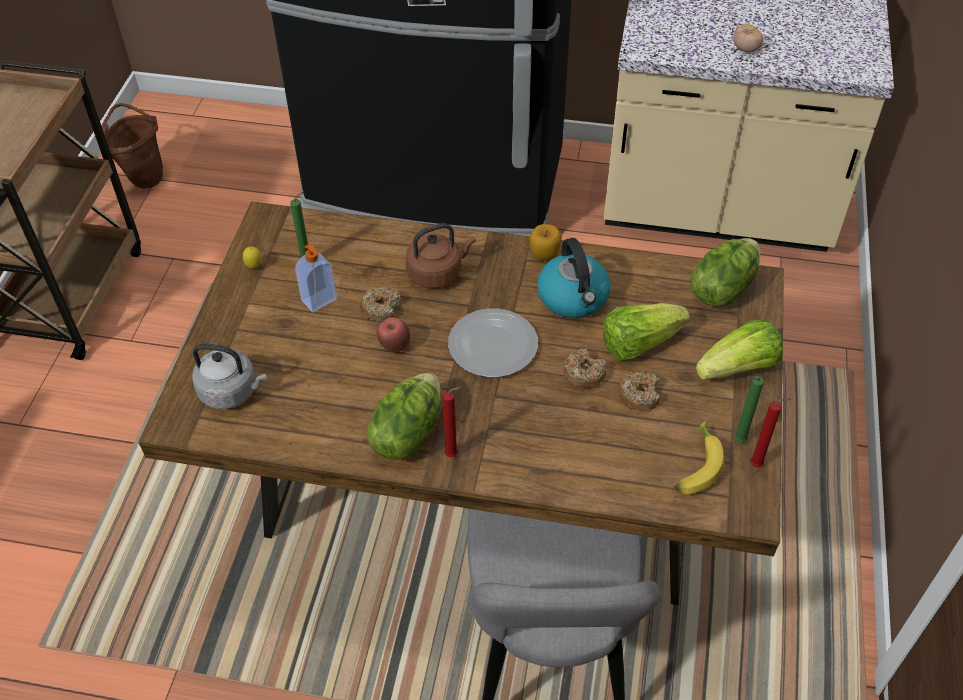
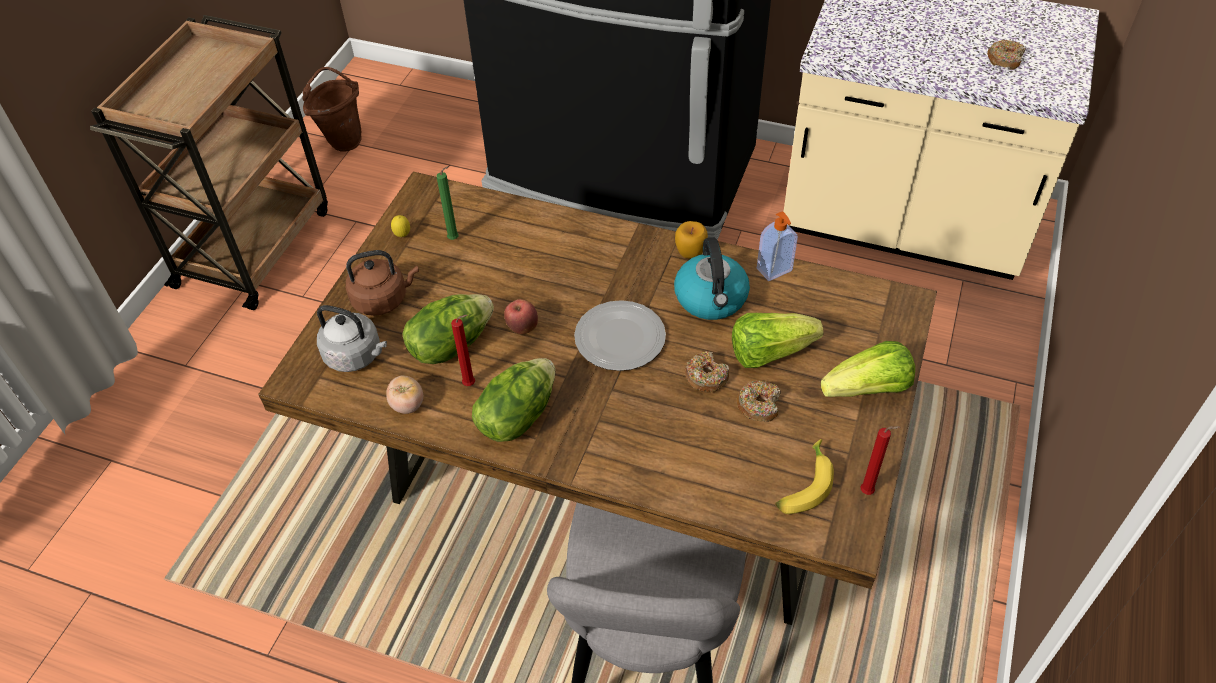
camera: 10 degrees right, 0 degrees up
soap dispenser [295,243,337,312] -> soap dispenser moved to [757,211,798,281]
donut [360,286,402,322] -> donut moved to [987,40,1026,70]
brown kettle [406,223,476,288] -> brown kettle moved to [346,250,419,316]
red candle [443,387,460,458] -> red candle moved to [451,315,475,386]
lettuce [690,238,760,307] -> lettuce moved to [402,294,494,364]
tomato [733,24,763,53] -> tomato moved to [386,375,423,414]
green candle [734,376,764,443] -> none

